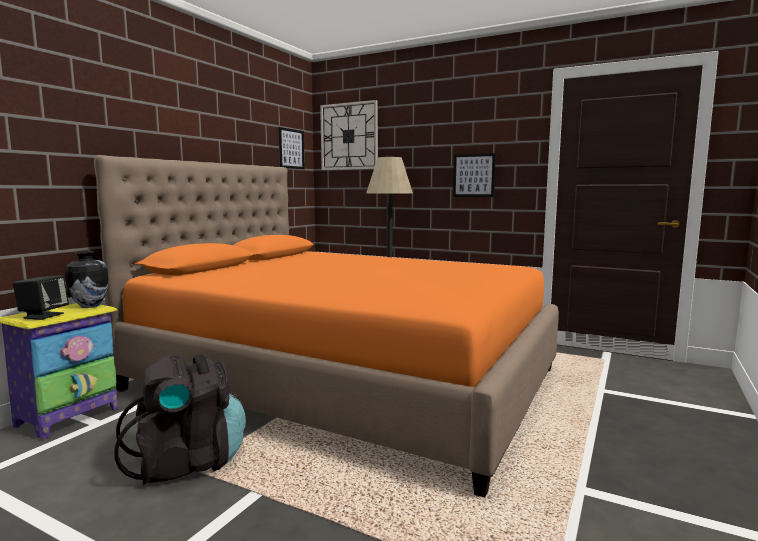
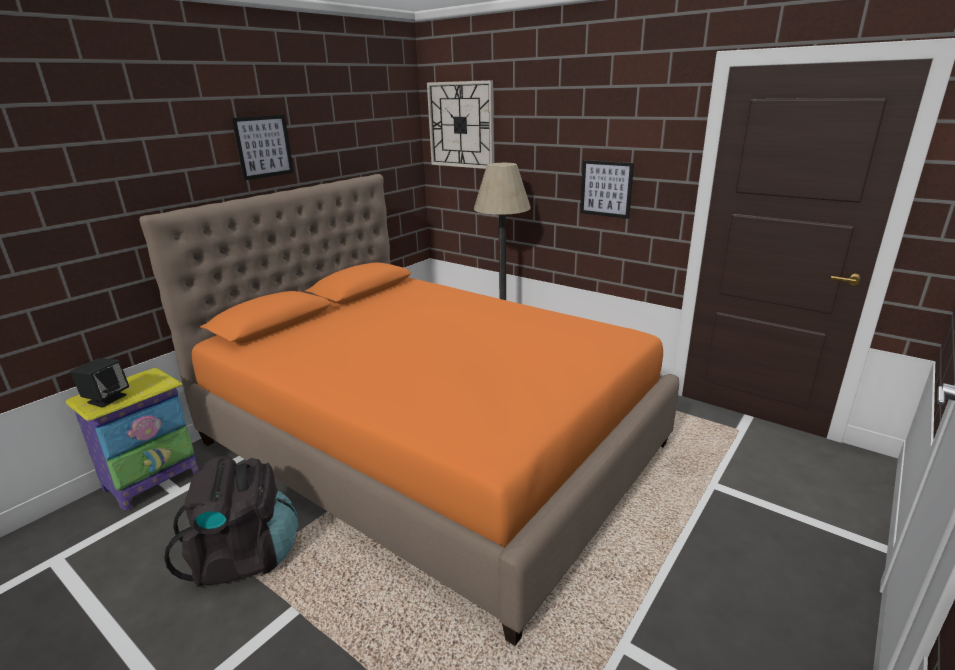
camera: 10 degrees right, 15 degrees up
vase [65,251,109,308] -> none
picture [279,127,305,169] -> picture moved to [231,115,294,180]

